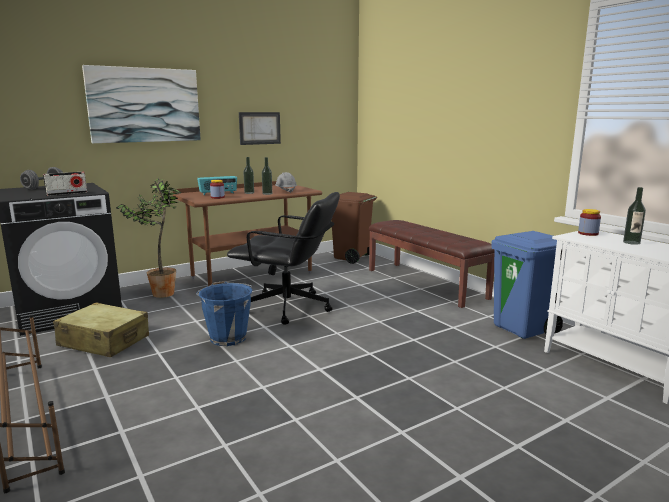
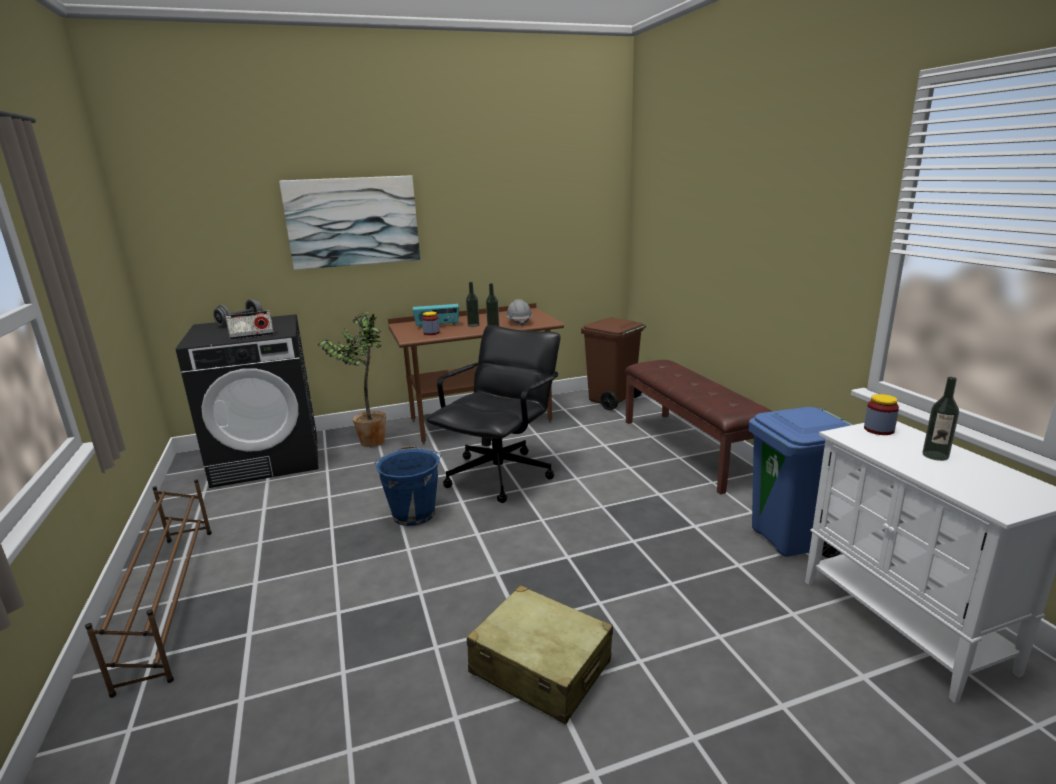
camera: 15 degrees right, 5 degrees up
beige suitcase [53,302,149,357] -> beige suitcase moved to [467,585,613,725]
black office chair [227,192,340,325] -> black office chair turned 90 degrees counterclockwise [426,325,560,503]
picture [239,112,281,145] -> none

